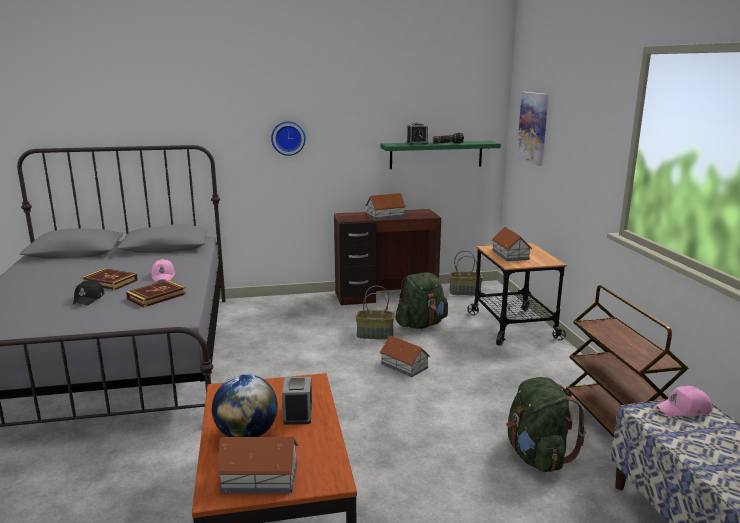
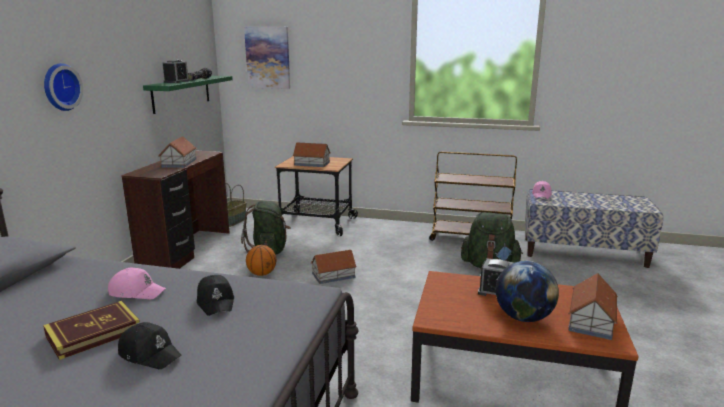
camera: 65 degrees left, 0 degrees up
book [126,280,186,307] -> black cap [197,275,234,316]
basket [356,286,395,339] -> basketball [246,245,276,276]

